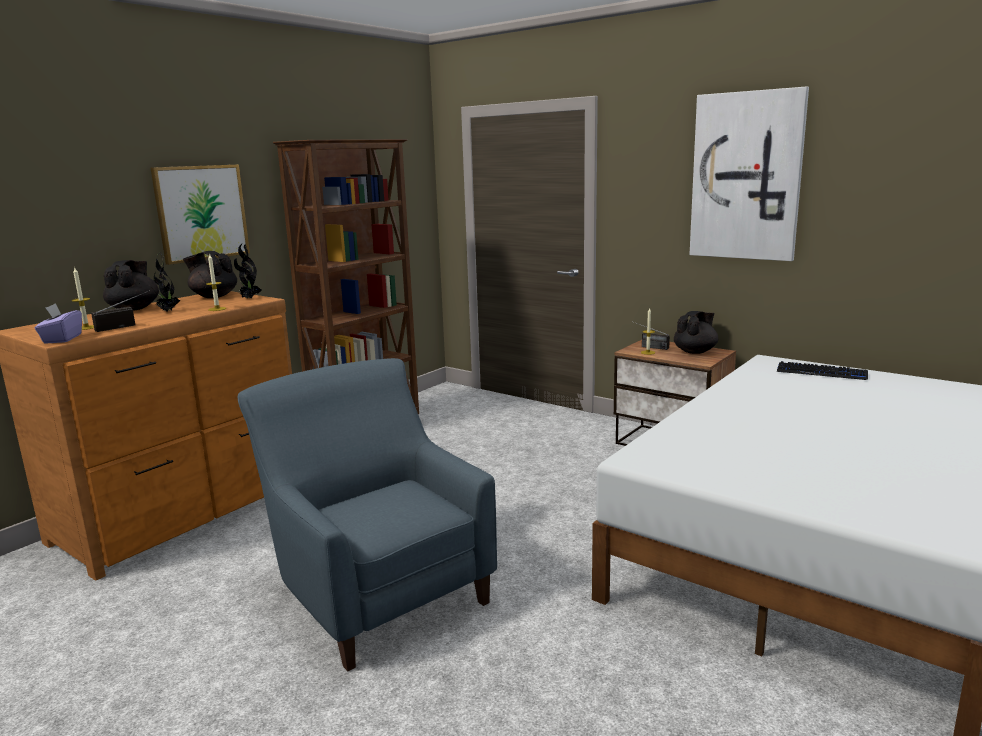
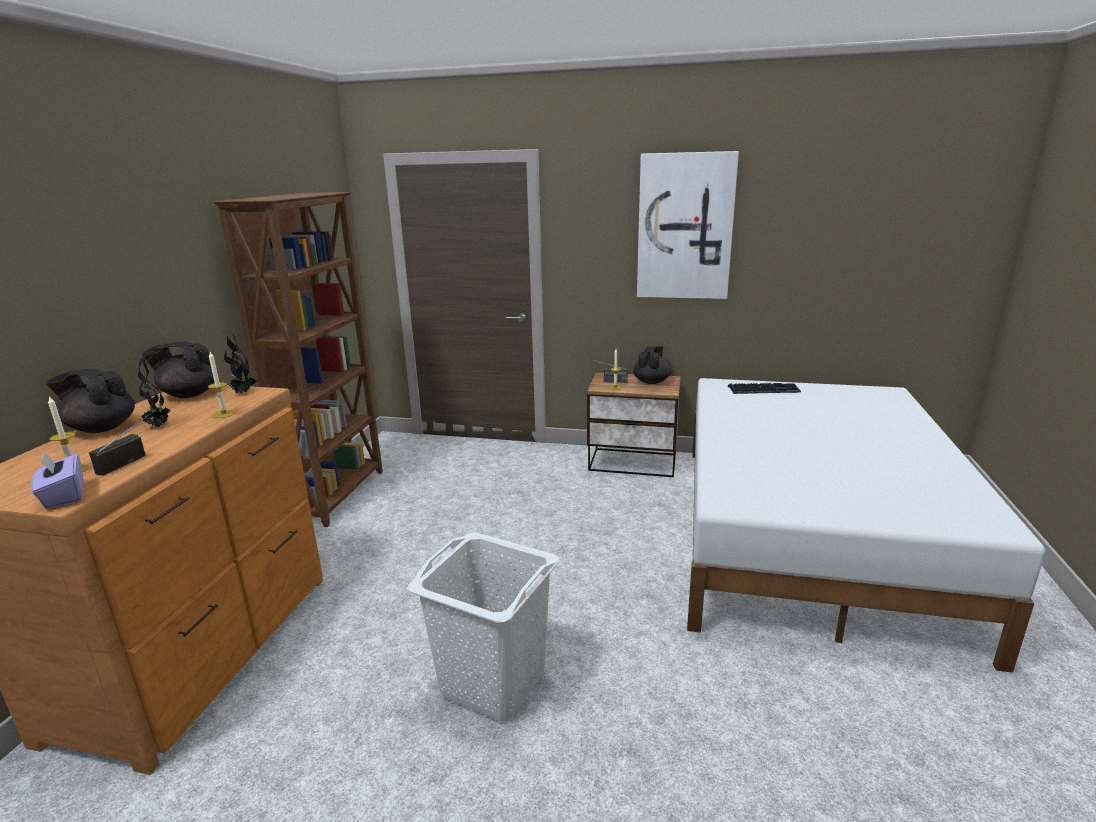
camera: 25 degrees left, 5 degrees up
black teapot [103,260,159,311] -> black teapot turned 60 degrees counterclockwise [46,369,135,433]
picture [151,164,250,265] -> none
blue armchair [238,358,497,671] -> white laundry basket [407,532,559,721]

